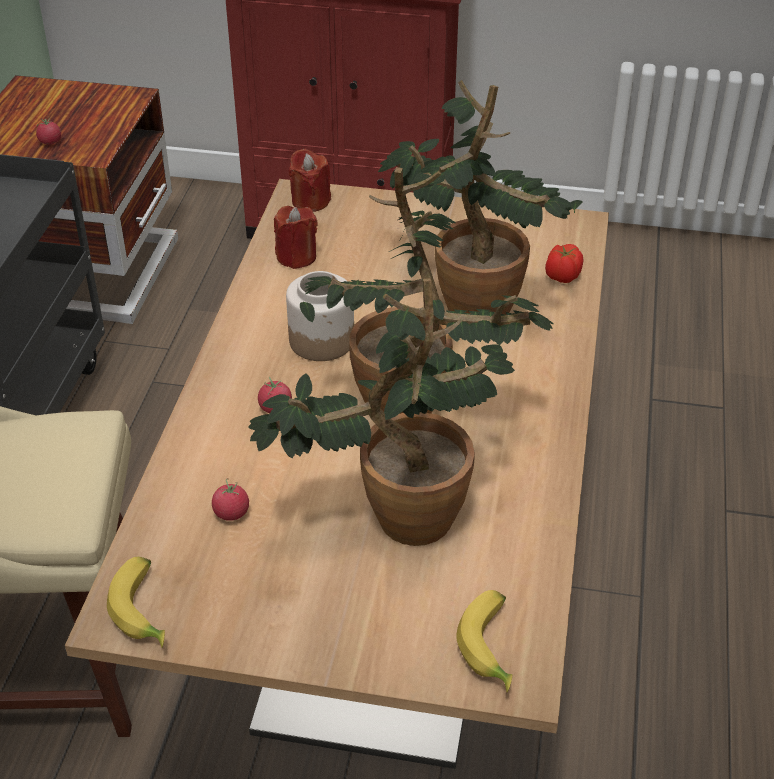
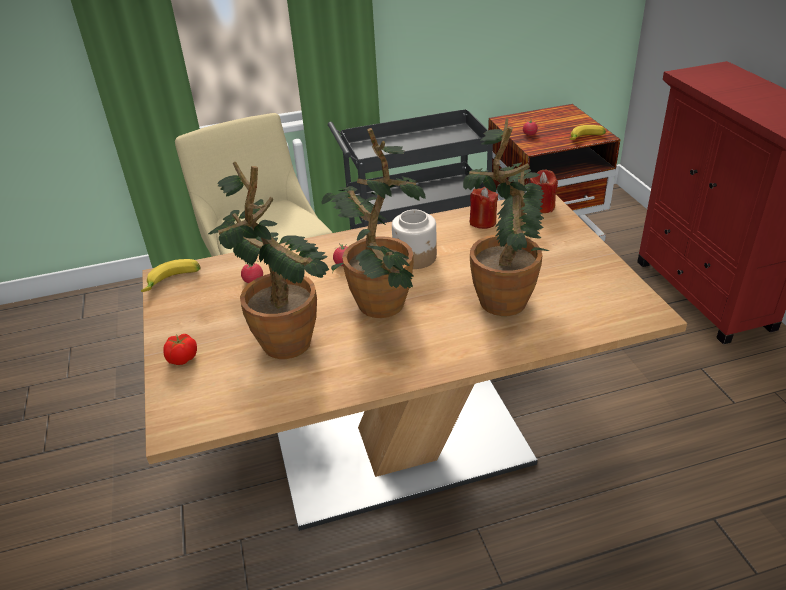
camera: 65 degrees right, 5 degrees down
banana [456,590,512,692] -> banana moved to [569,125,606,140]
tomato [545,244,584,283] -> tomato moved to [163,334,197,365]

